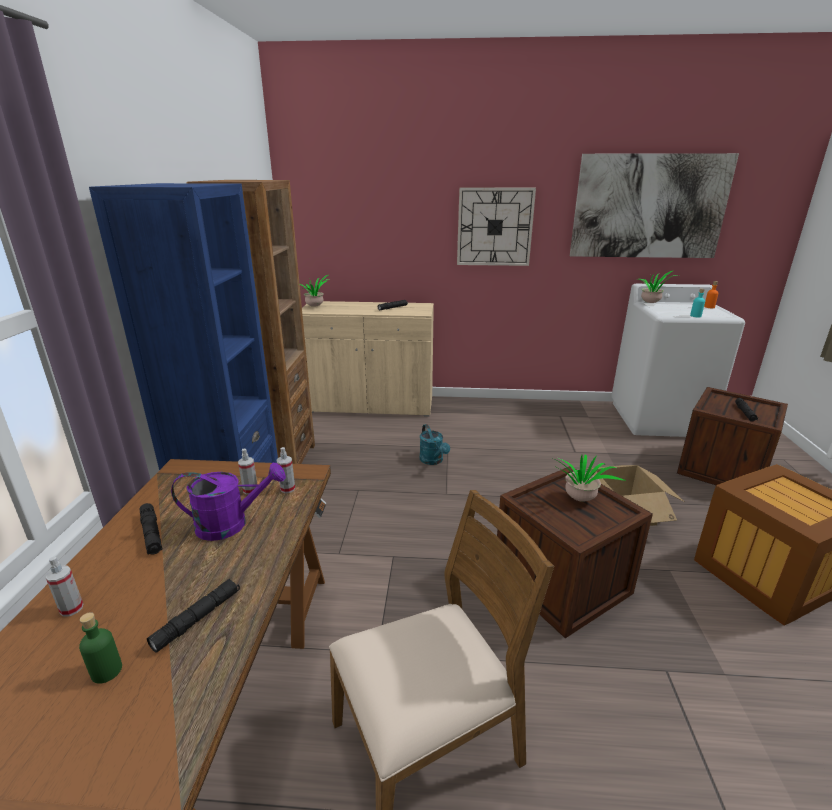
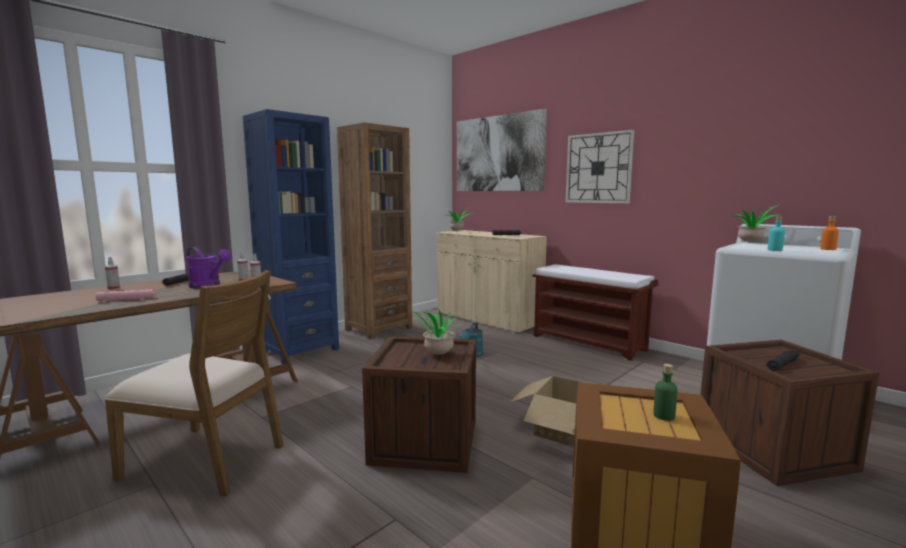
camera: 40 degrees right, 15 degrees down
green bottle [79,612,122,684] -> green bottle moved to [653,364,678,421]
black flashlight [147,579,240,652] -> pink flashlight [96,290,157,301]
picture [570,153,739,258] -> picture moved to [457,109,547,191]
none -> brown bench [532,264,658,361]

